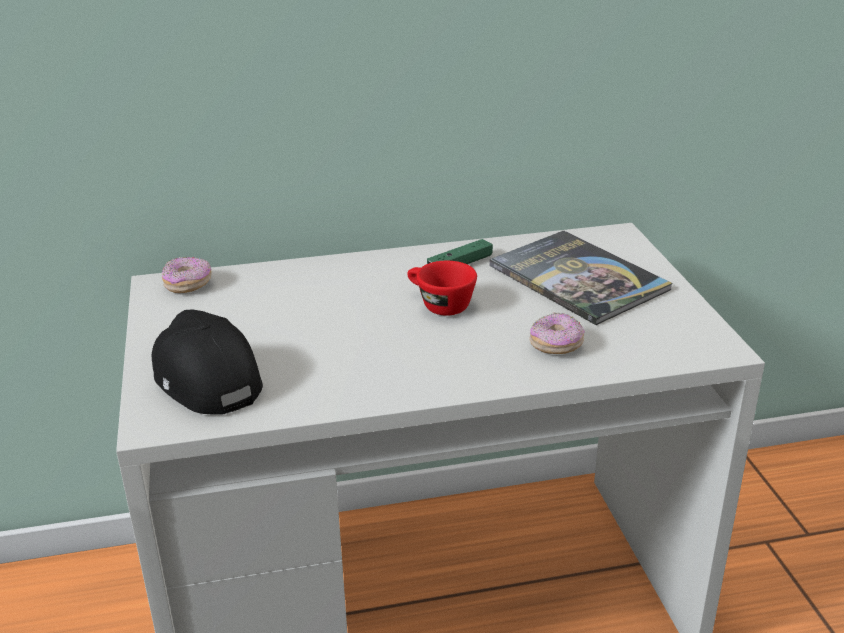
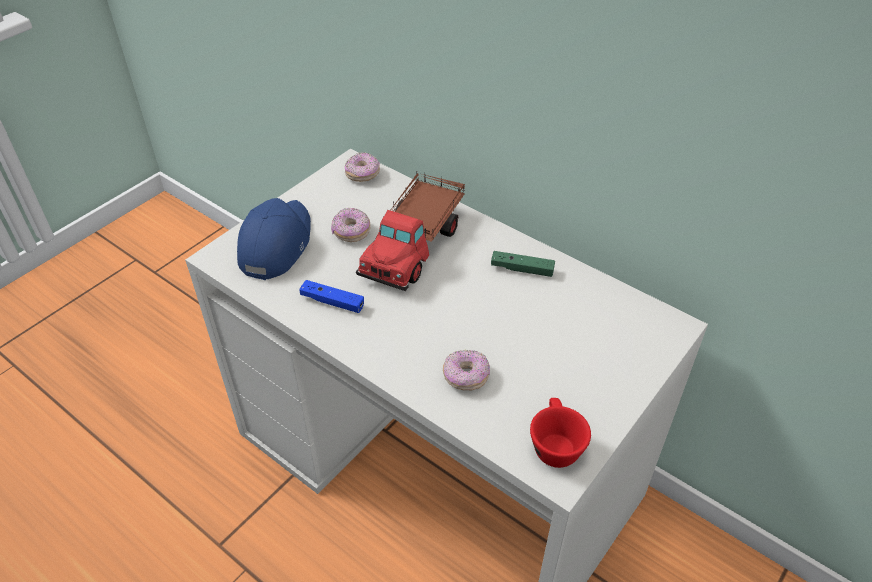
camera: 50 degrees right, 15 degrees up
black cap [152,309,263,415] -> blue cap [237,198,311,280]
red cup [407,261,477,316] -> red cup moved to [530,398,591,468]
book [489,231,672,325] -> none
none -> blue game controller [300,280,364,313]
none -> donut [331,208,370,242]
none -> toy truck [356,172,465,291]

